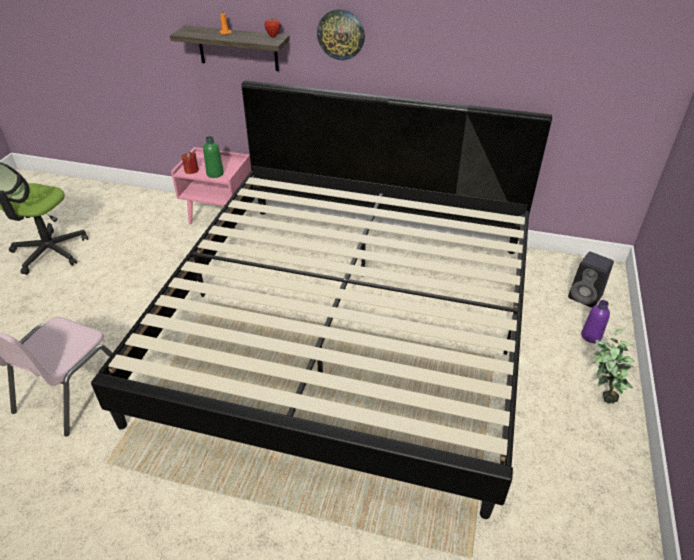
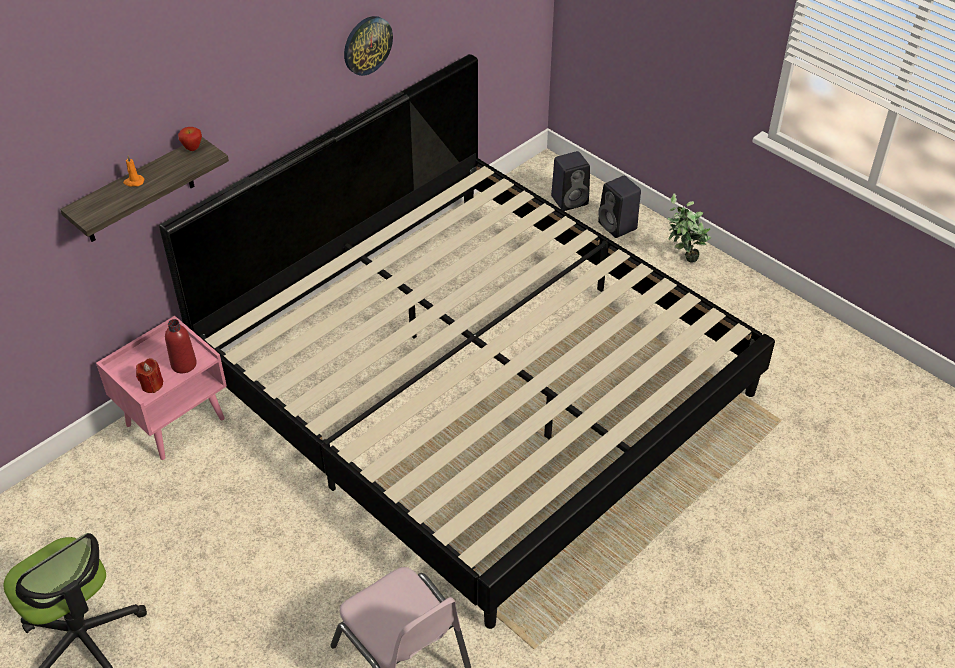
camera: 60 degrees left, 5 degrees up
green bottle [203,136,224,178] -> red bottle [165,319,197,373]
wall clock [317,9,365,60] -> wall clock moved to [344,16,393,76]
purple bottle [581,300,610,343] -> black speaker [598,175,641,238]

